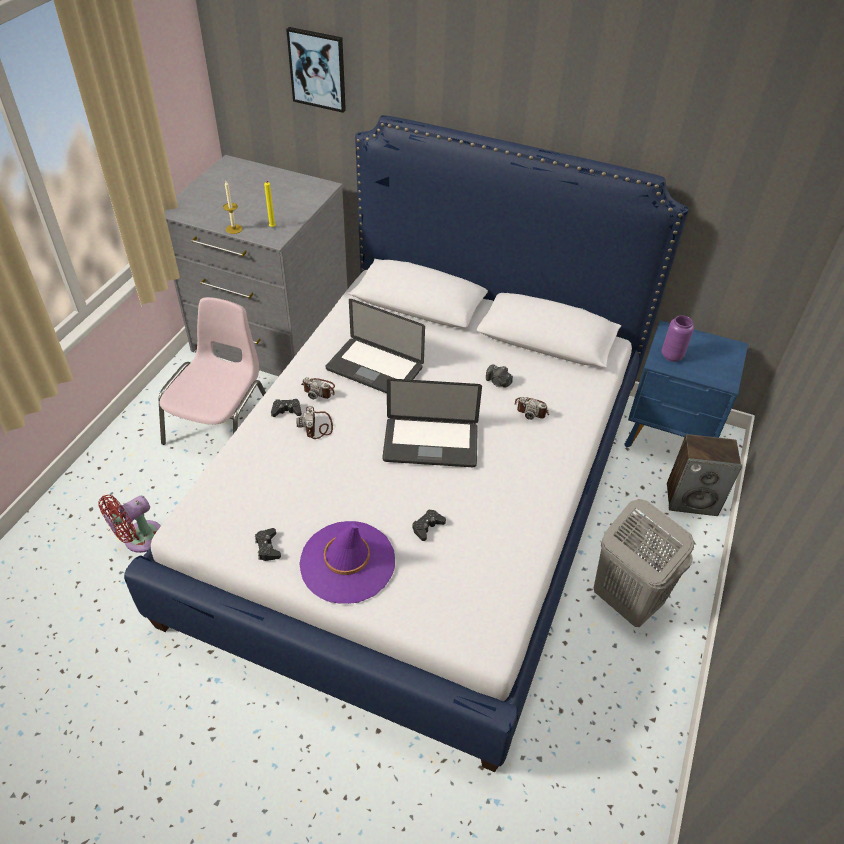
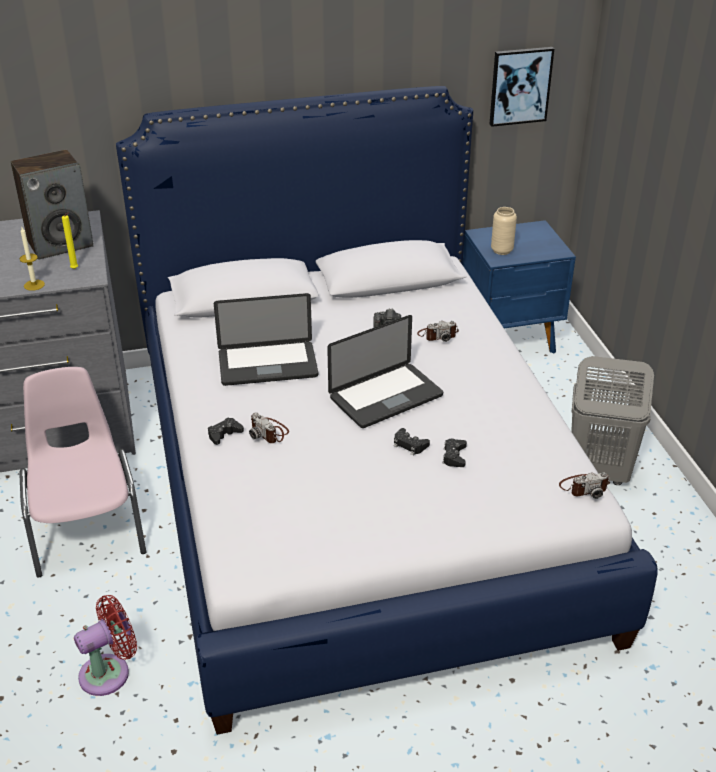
camera: 35 degrees left, 10 degrees down
red fan [98,495,161,553] -> red fan turned 135 degrees counterclockwise [74,595,137,696]
black game controller [255,528,281,561] -> black game controller moved to [394,428,430,456]
picture [286,27,346,113] -> picture moved to [489,47,554,127]
purple hat [299,521,395,604] -> none
camera [301,377,335,400] -> camera moved to [559,472,610,499]
purple vase [662,315,694,362] -> beige vase [491,207,517,255]
speaker [667,434,742,516] -> speaker moved to [11,150,94,260]

